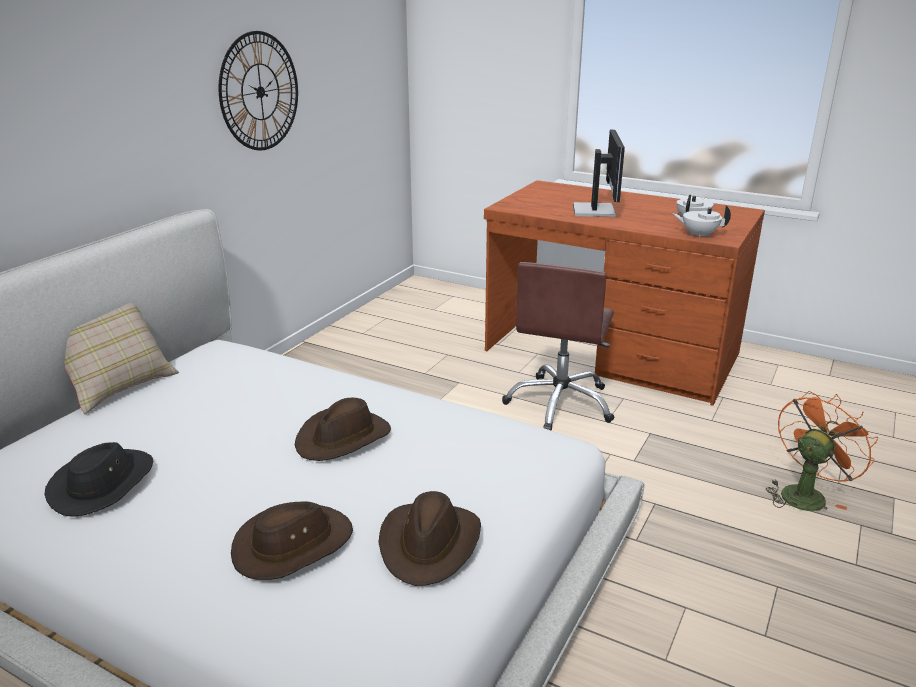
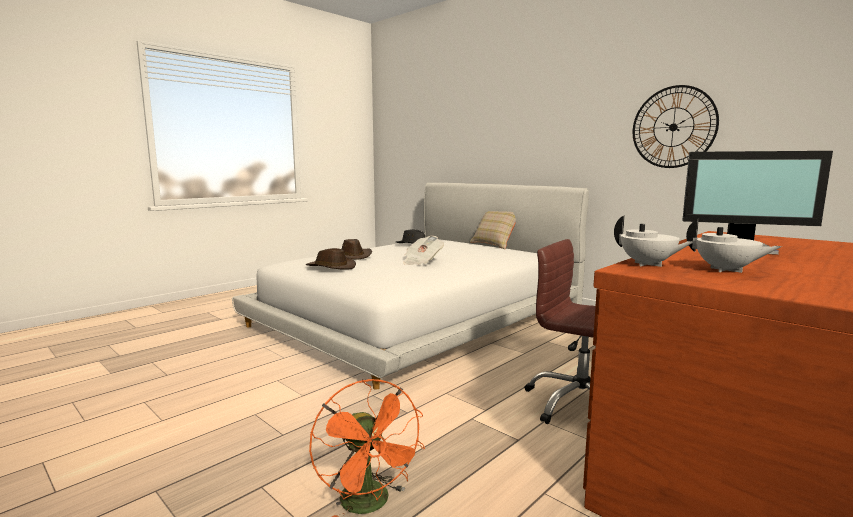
camera: 105 degrees right, 15 degrees down
brown hat [295,398,391,461] -> newspaper [403,236,444,265]
white teapot [672,205,731,238] -> white teapot turned 105 degrees clockwise [614,215,693,267]

